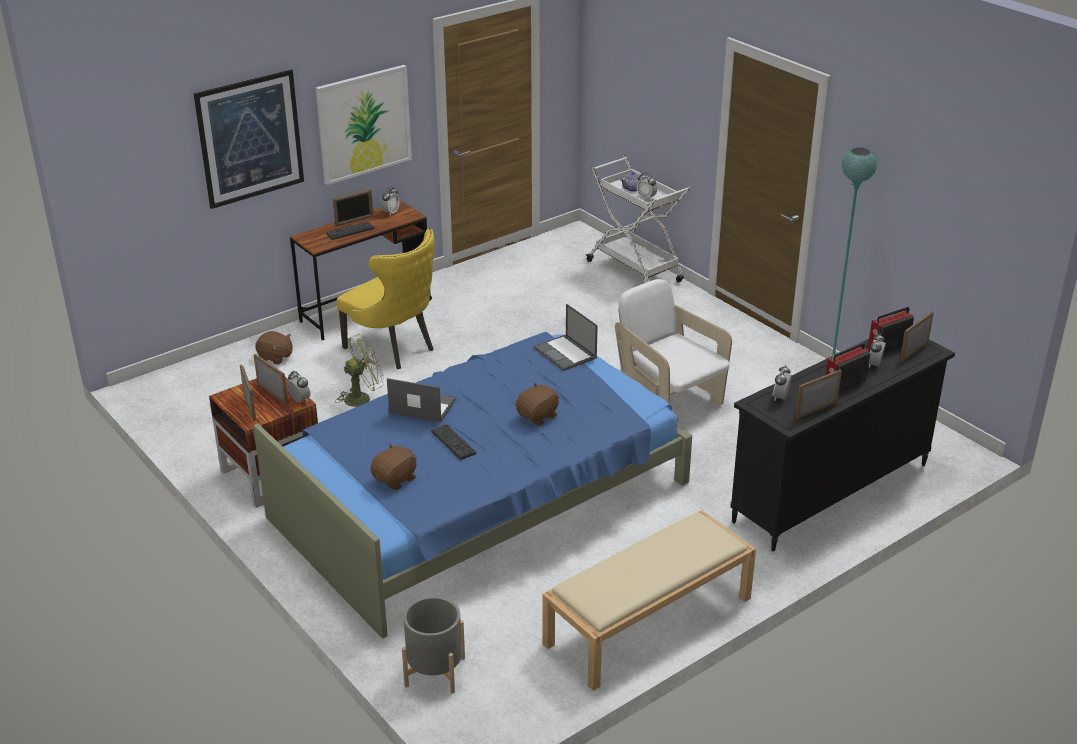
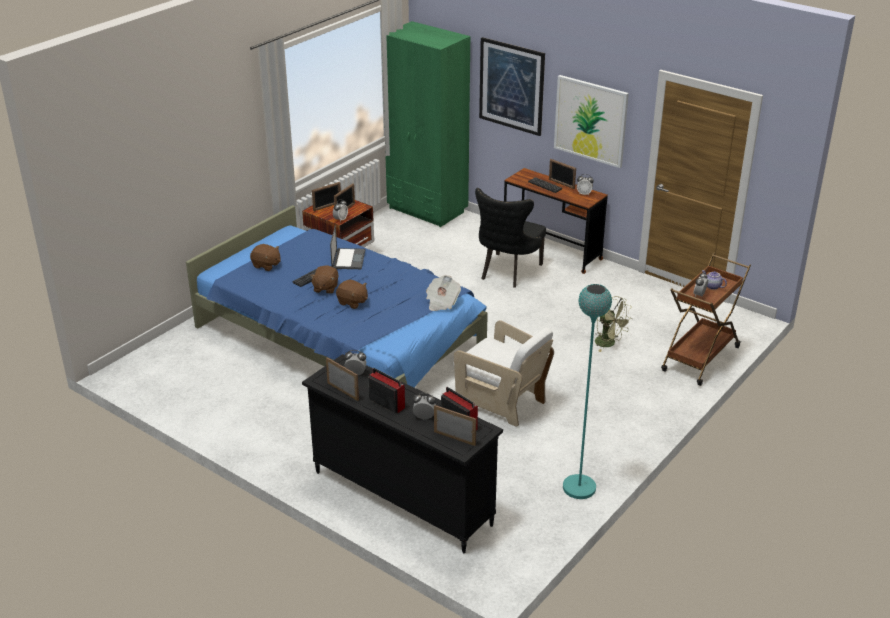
camera: 75 degrees right, 0 degrees up
brown plush toy [255,331,293,365] -> brown plush toy moved to [310,266,339,294]
green fan [335,334,384,407] -> green fan moved to [595,296,632,352]
yellow chair [337,229,434,369] -> black chair [475,188,546,288]
grey planter [402,596,465,693] -> none
laptop [534,304,598,371] -> newspaper [426,275,461,311]
beige bench [543,510,756,691] -> none
white cart [586,155,691,283] -> brown cart [661,253,751,386]
white armchair [615,279,732,405] -> white armchair turned 90 degrees clockwise [453,320,554,427]
none -> green wardrobe [382,21,470,227]

